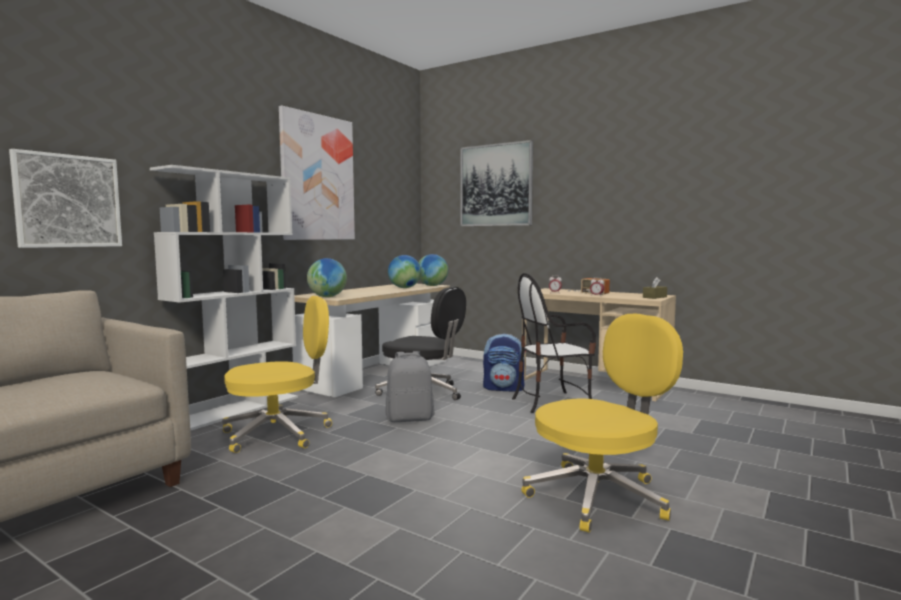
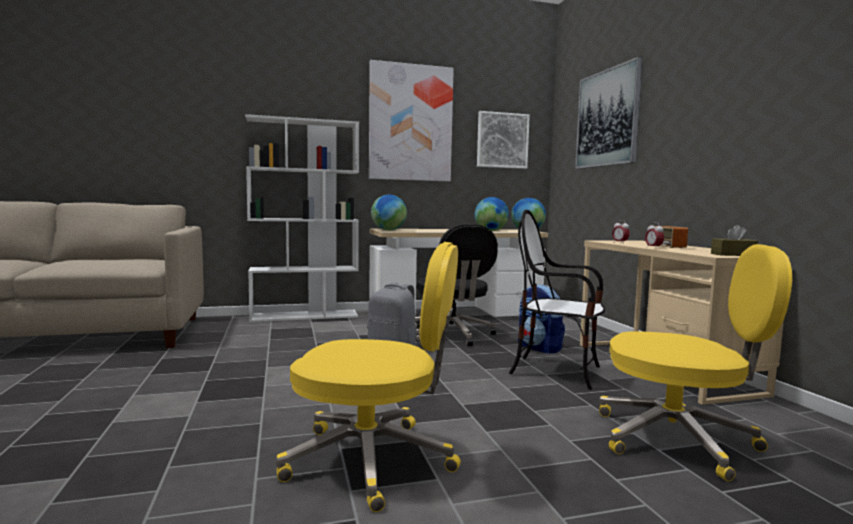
camera: 40 degrees right, 0 degrees up
picture [9,149,122,248] -> picture moved to [477,111,530,169]
yellow office chair [222,296,332,453] -> yellow office chair moved to [599,244,792,481]

